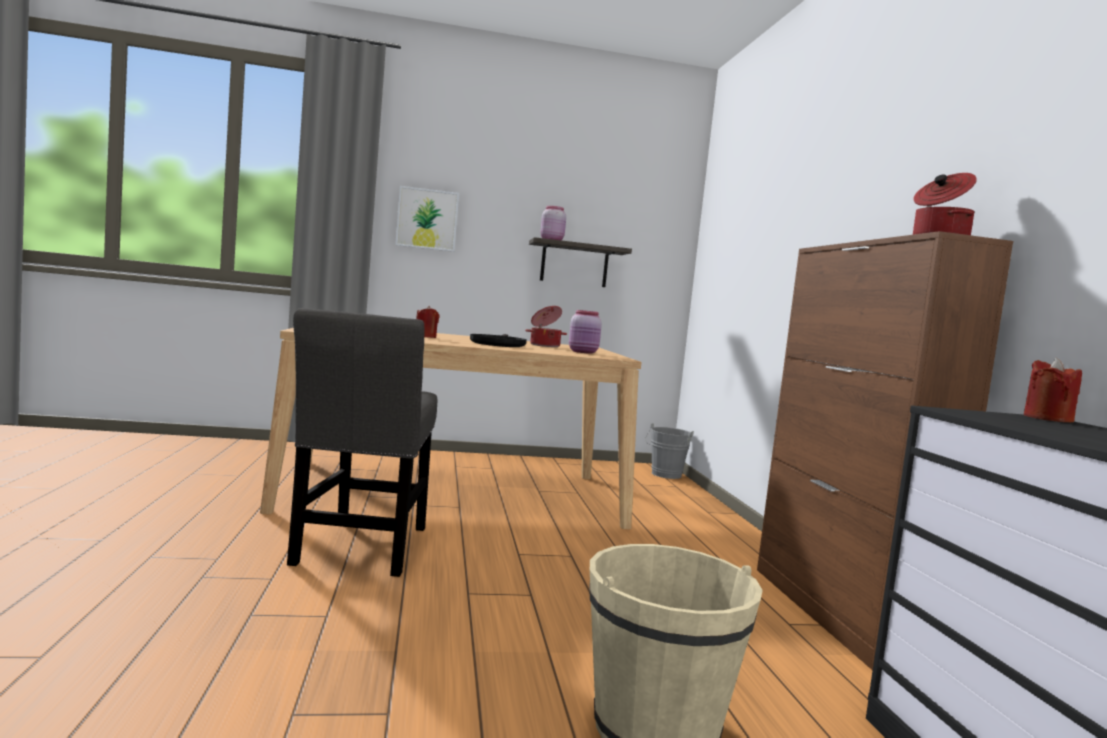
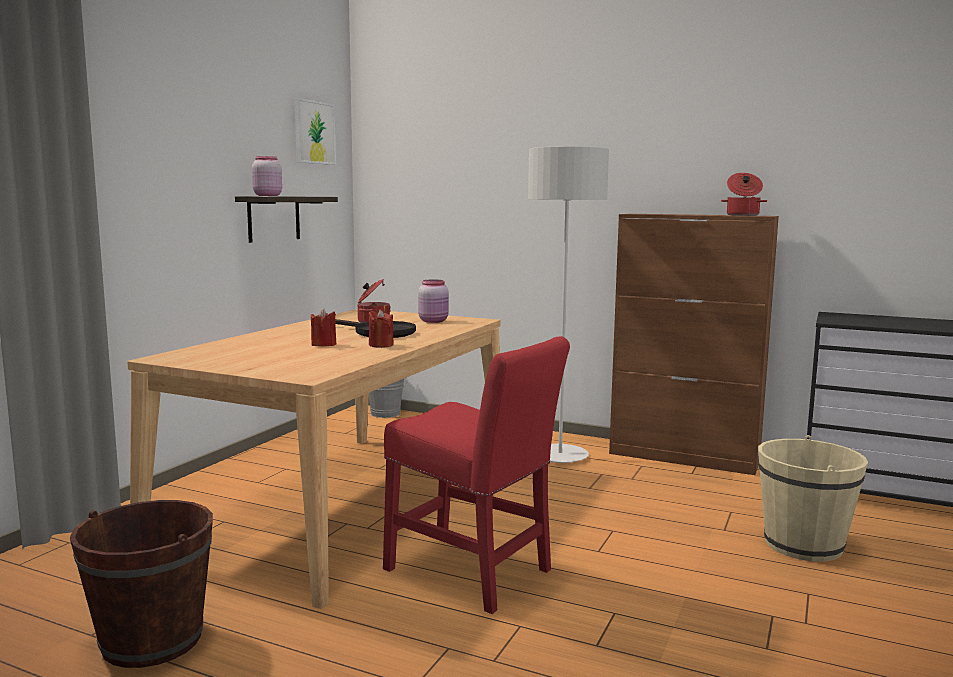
camera: 55 degrees left, 5 degrees up
grey chair [287,308,437,577] -> red chair [383,336,570,614]
picture [395,186,459,252] -> picture moved to [294,98,336,165]
red candle [1024,358,1082,422] -> red candle moved to [368,309,394,348]
none -> brown bucket [70,500,213,668]
none -> grey floor lamp [528,146,609,463]

